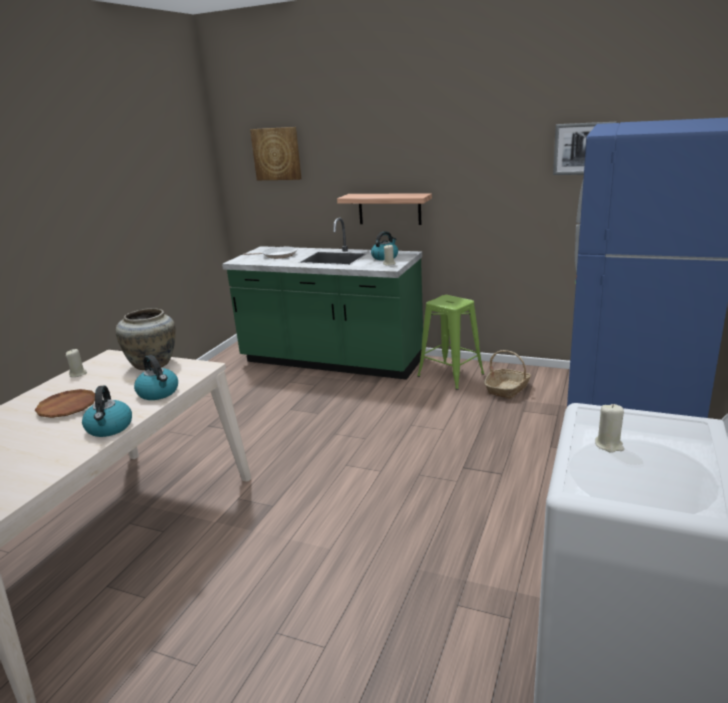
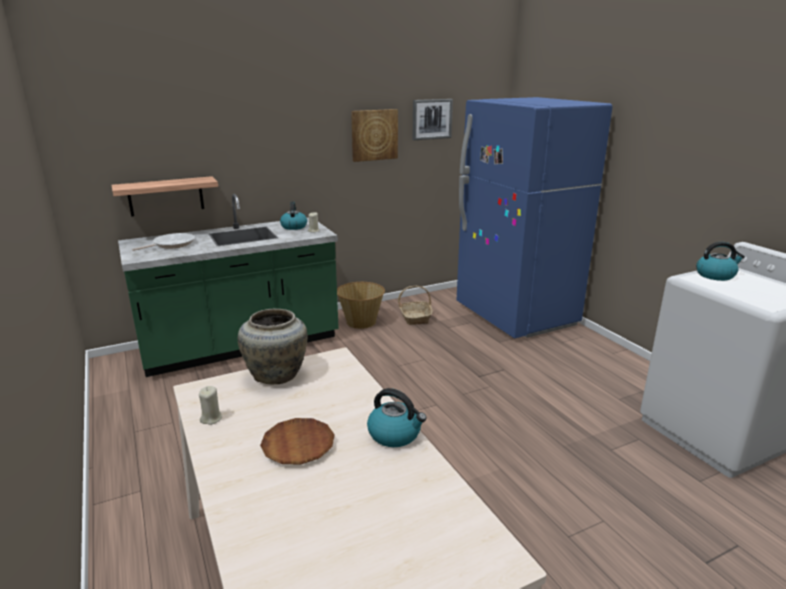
camera: 50 degrees left, 0 degrees up
kettle [134,355,178,400] -> kettle moved to [696,242,745,281]
picture [250,127,302,180] -> picture moved to [351,109,398,162]
shelf [337,193,432,225] -> shelf moved to [112,176,218,217]
green stool [417,295,484,390] -> basket [337,282,385,329]
beige candle [595,404,624,453] -> none

